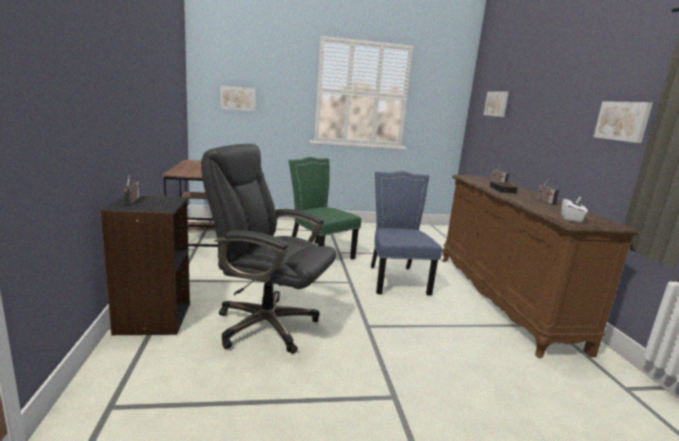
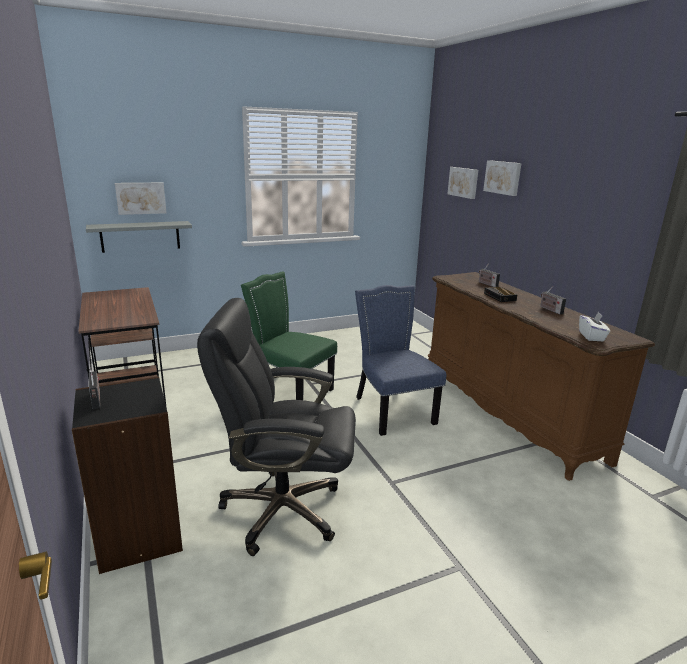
camera: 15 degrees left, 5 degrees up
picture [594,101,653,143] -> picture moved to [483,160,521,196]
none -> grey shelf [86,221,192,253]

